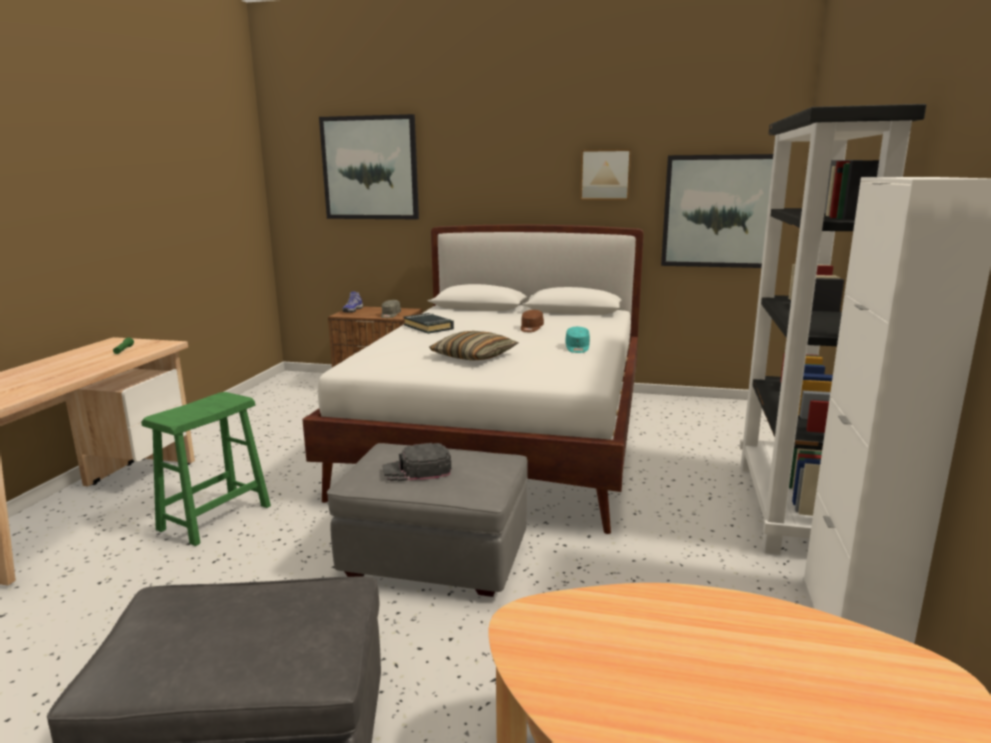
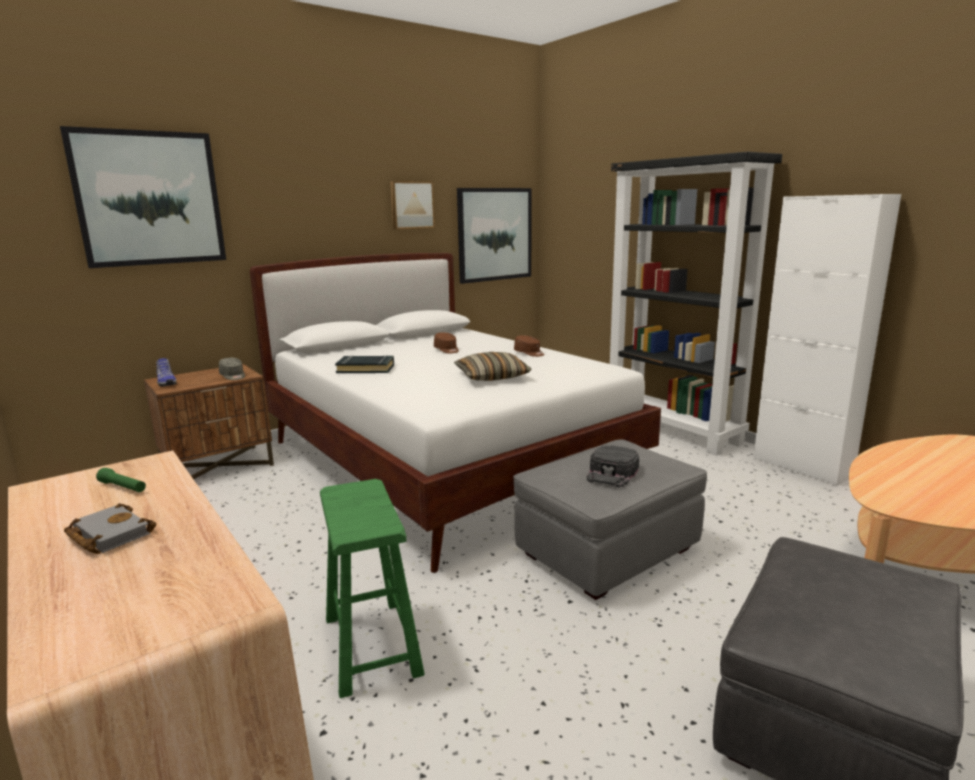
camera: 50 degrees left, 0 degrees up
turquoise cap [565,327,590,353] -> brown cap [514,335,544,357]
none -> grey book [64,503,156,554]

